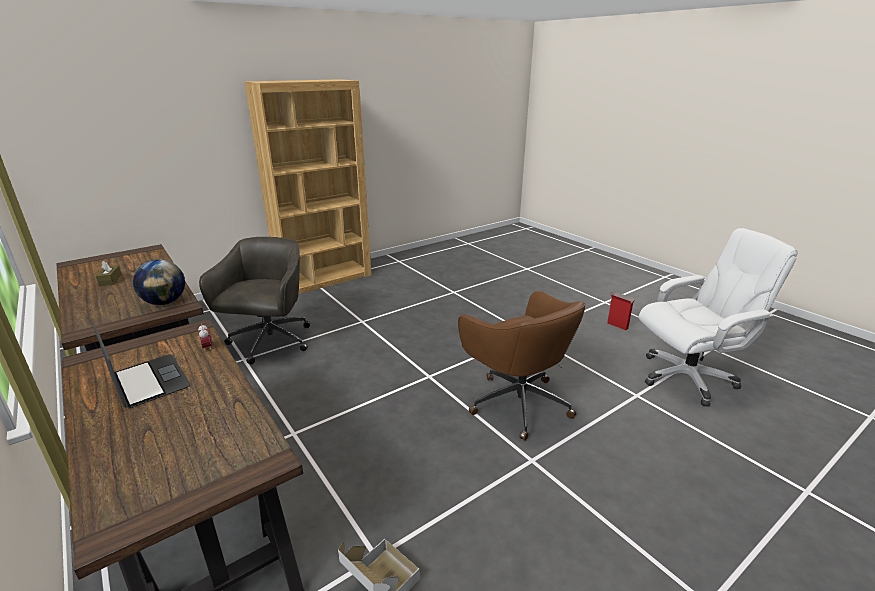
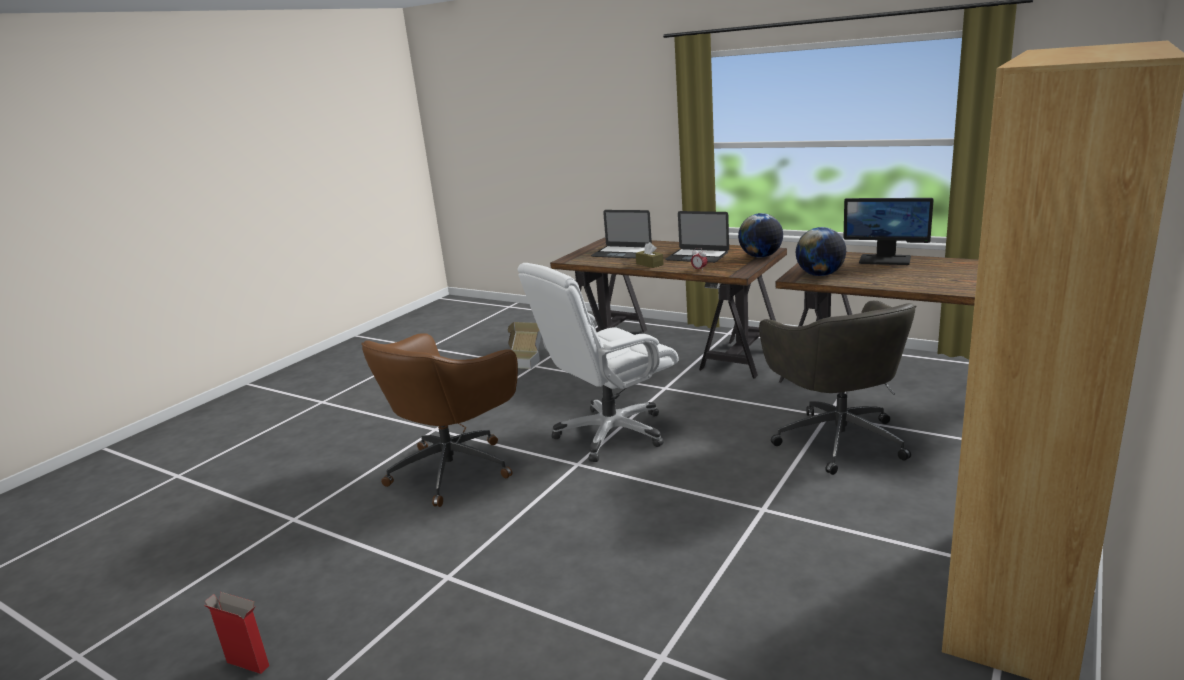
camera: 160 degrees right, 5 degrees down
brown tissue box [96,261,122,286] -> brown tissue box moved to [636,242,664,268]
brown office chair [458,291,586,441] -> brown office chair turned 90 degrees counterclockwise [361,333,518,507]
white office chair [639,228,798,406] -> white office chair moved to [518,263,679,462]
none -> laptop [591,210,652,258]
none -> globe [738,213,783,258]
none -> monitor [844,198,934,265]

